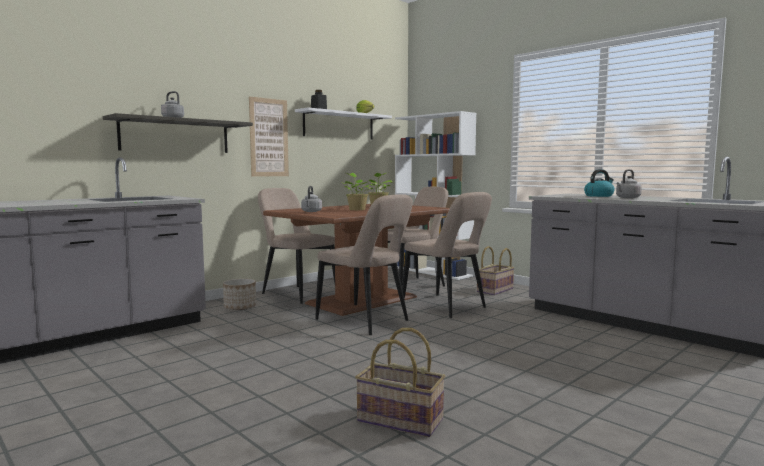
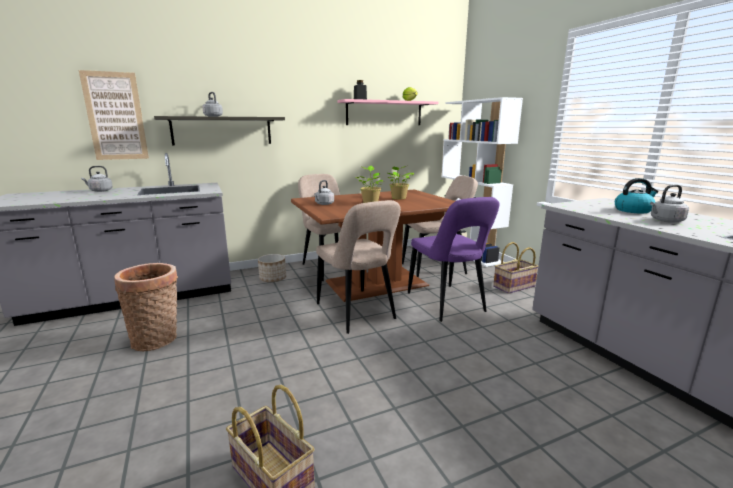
camera: 20 degrees right, 10 degrees up
picture [249,96,289,177] -> picture moved to [79,70,149,160]
white shelf [295,107,392,140] -> pink shelf [337,99,438,125]
beige chair [402,192,492,318] -> purple chair [408,197,500,322]
none -> grey kettle [81,166,113,192]
none -> basket [114,263,178,351]

